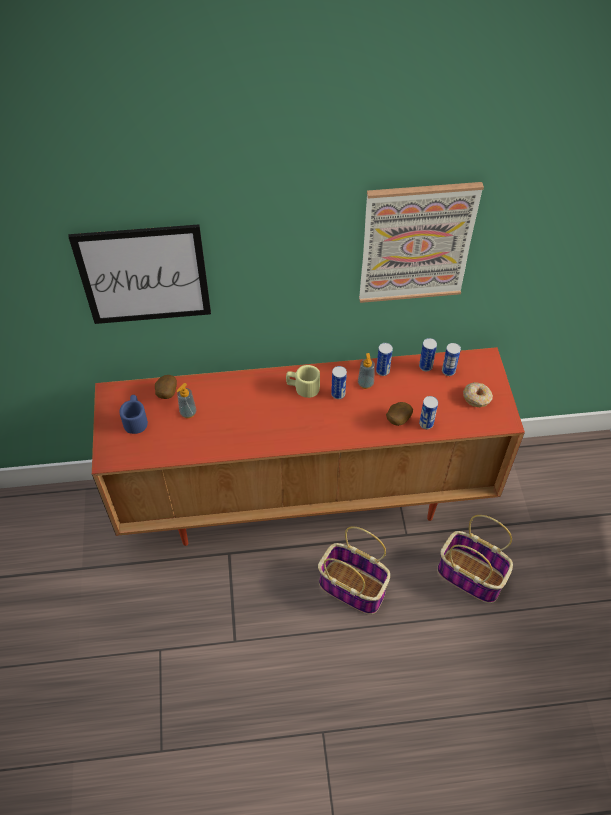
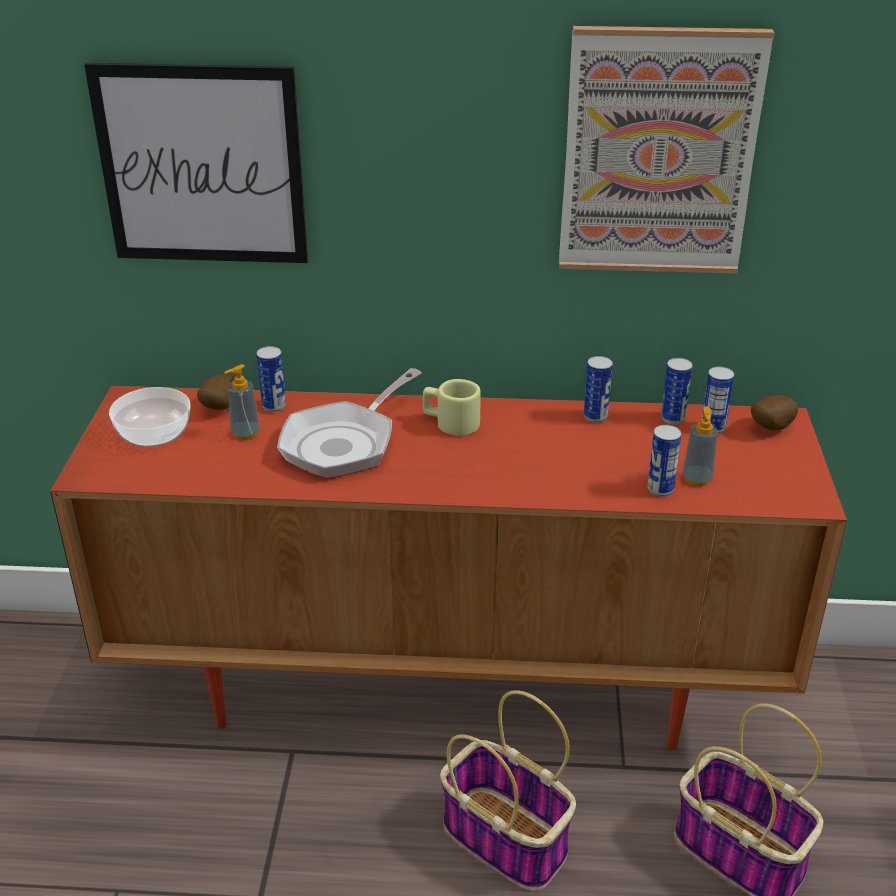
camera: 10 degrees right, 20 degrees down
blue mug [119,395,148,434] -> bowl [109,387,190,447]
can [331,366,347,399] -> can moved to [257,346,286,412]
soap dispenser [358,353,375,389] -> soap dispenser moved to [682,406,718,486]
potato [386,402,413,426] -> potato moved to [751,395,798,430]
donut [463,382,493,407] -> none
none -> frying pan [277,368,422,478]

